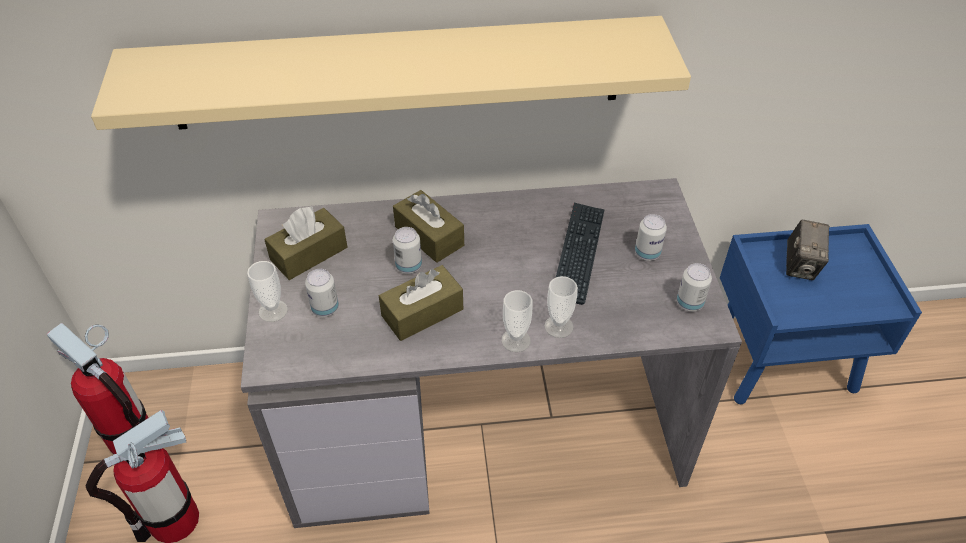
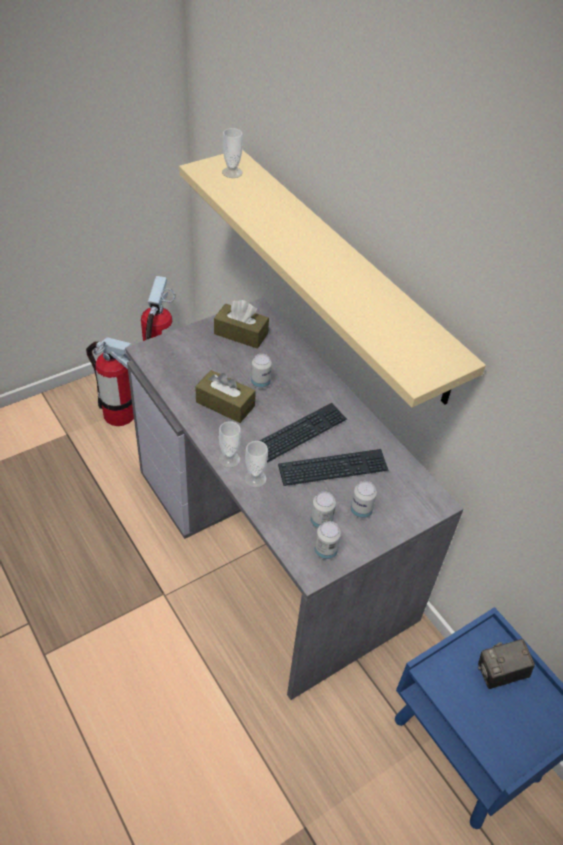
camera: 60 degrees right, 0 degrees up
cup [247,261,288,322] -> cup moved to [222,128,243,178]
can [305,269,339,317] -> can moved to [310,491,336,529]
brown tissue box [393,190,464,263] -> none
none -> keyboard [259,403,347,463]

